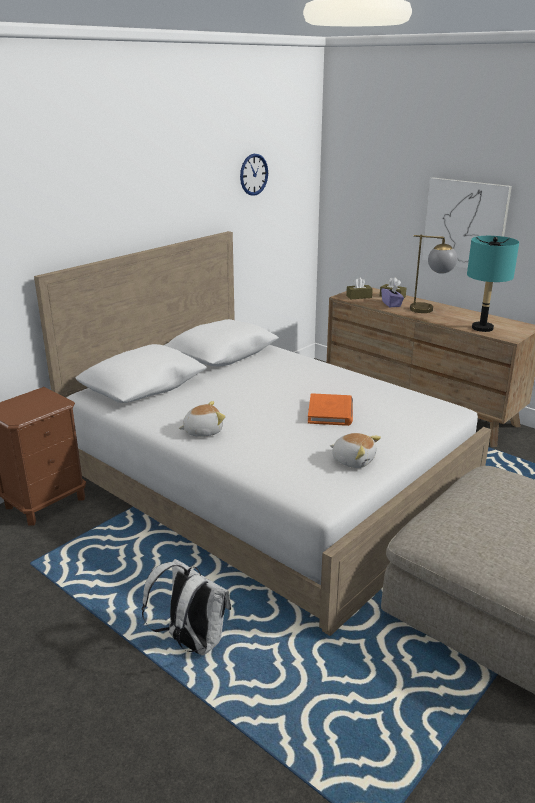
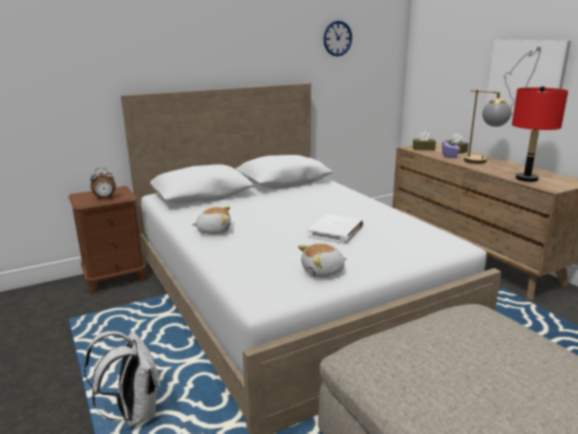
camera: 20 degrees right, 5 degrees down
orange book [308,393,353,426] -> white book [308,214,363,244]
plush toy [330,433,381,468] -> plush toy turned 105 degrees clockwise [298,244,347,278]
turquoise table lamp [467,236,519,332] -> red table lamp [512,86,568,182]
none -> alarm clock [90,168,116,200]

